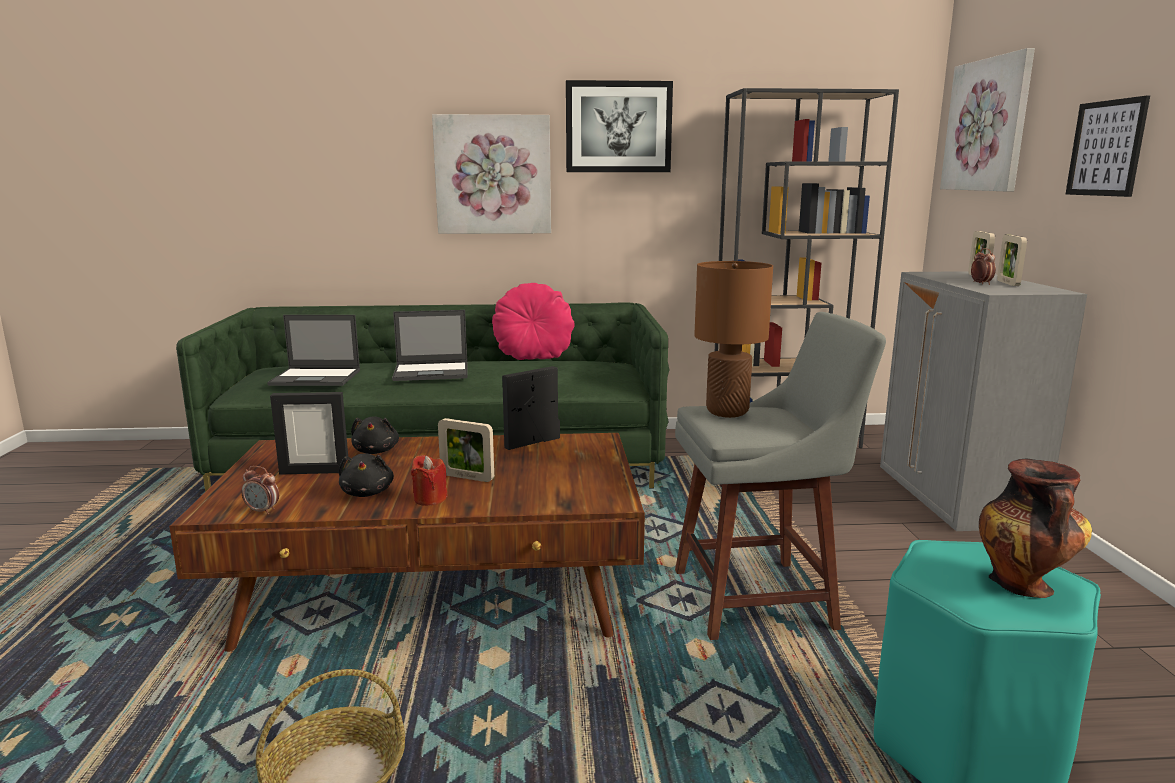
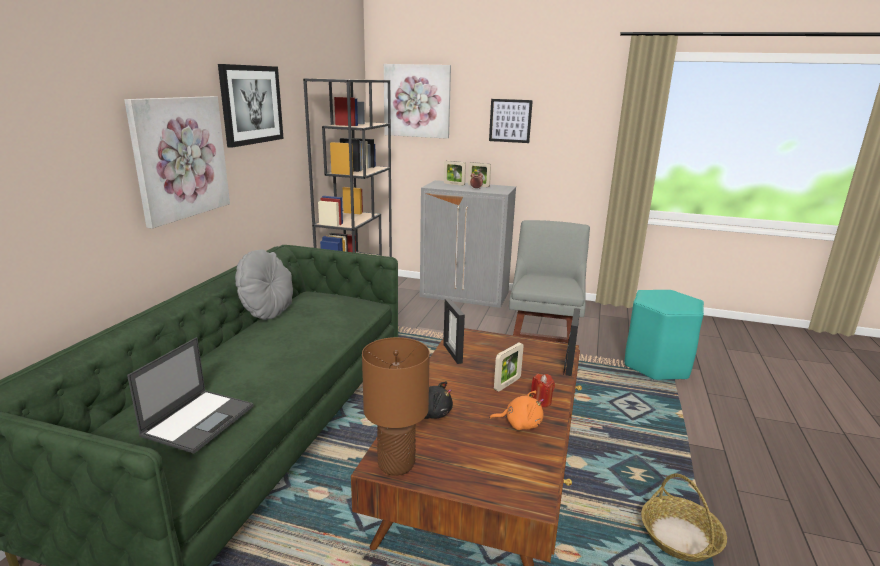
camera: 70 degrees left, 5 degrees up
alarm clock [242,466,279,515] -> none
picture frame [270,392,348,475] -> picture frame moved to [563,308,580,376]
black plush toy [339,453,394,497] -> orange plush toy [490,391,544,430]
laptop [392,310,468,381] -> none
pink pillow [492,283,575,360] -> grey pillow [235,249,293,320]
brown table lamp [694,261,773,418] -> brown table lamp moved to [362,337,430,476]
vase [979,458,1092,598] -> none

